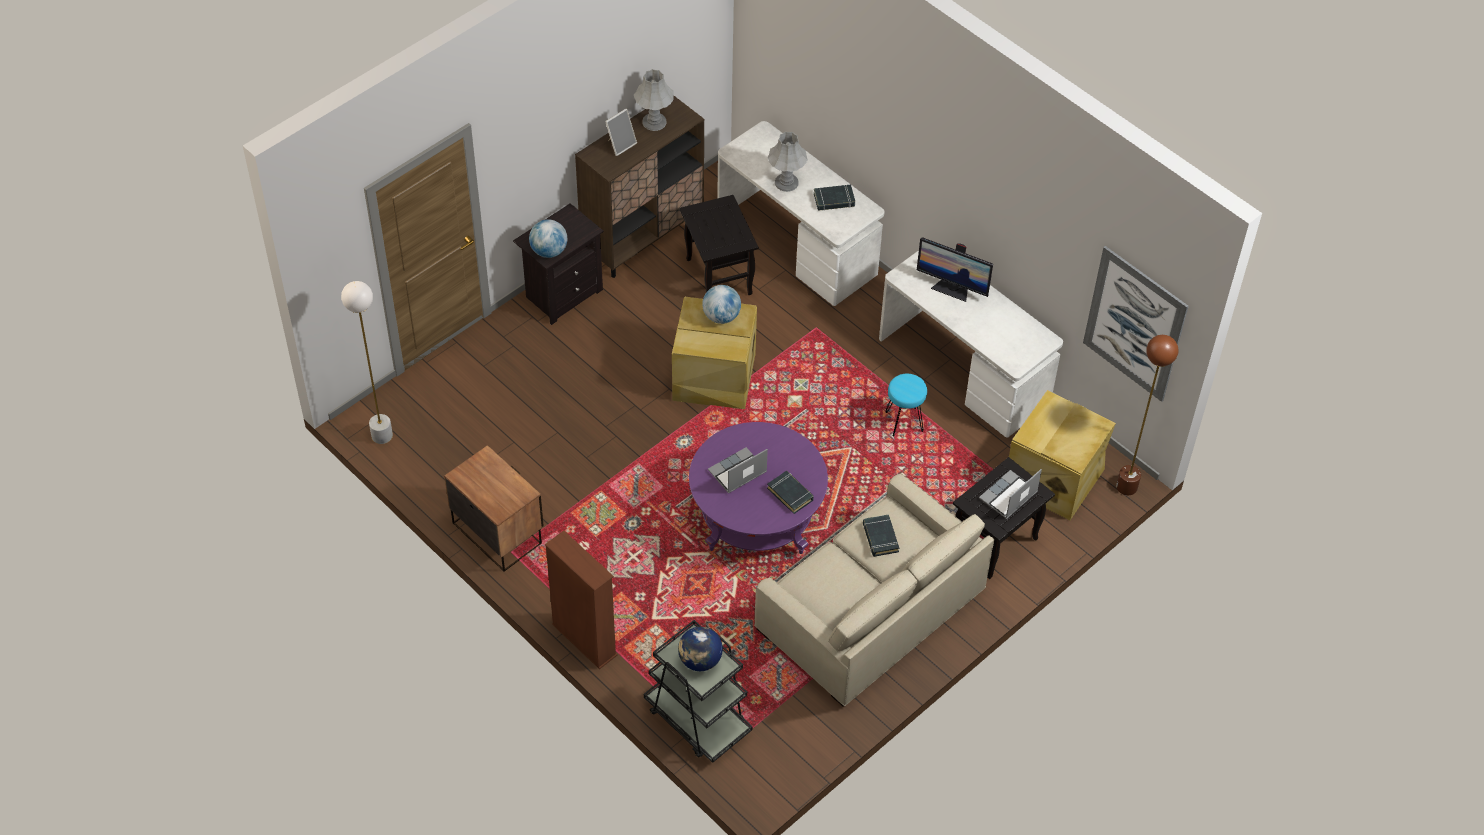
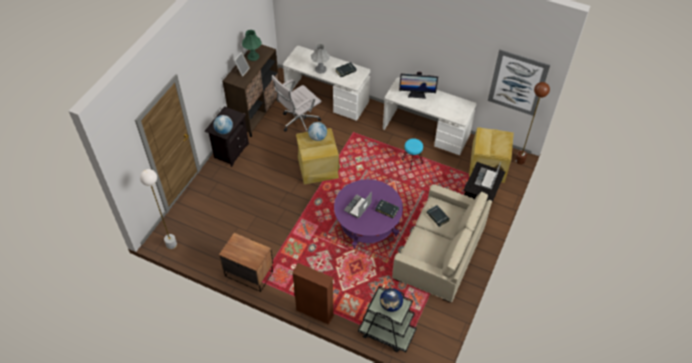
camera: 20 degrees left, 0 degrees up
grey table lamp [634,69,674,131] -> green table lamp [242,30,262,61]
black side table [679,195,759,295] -> white office chair [272,75,321,132]

